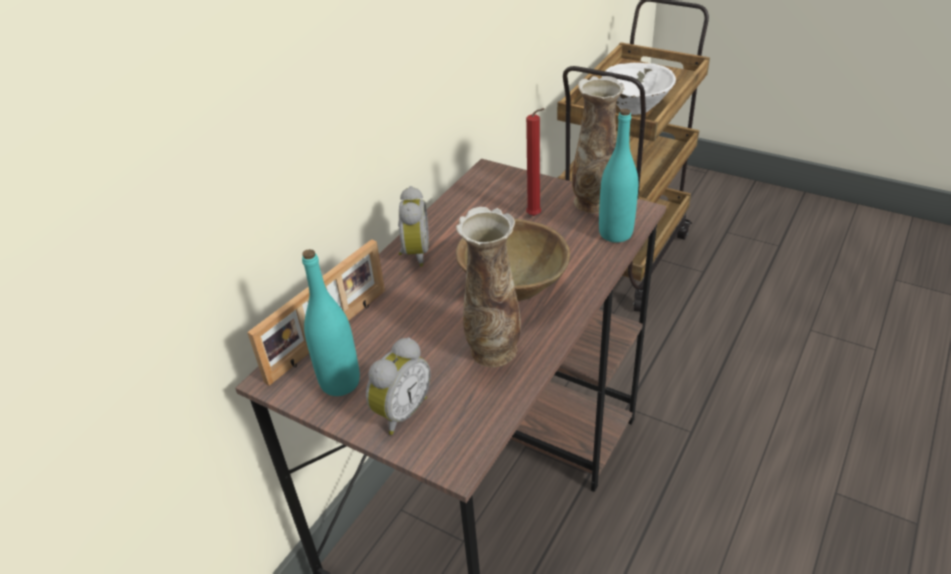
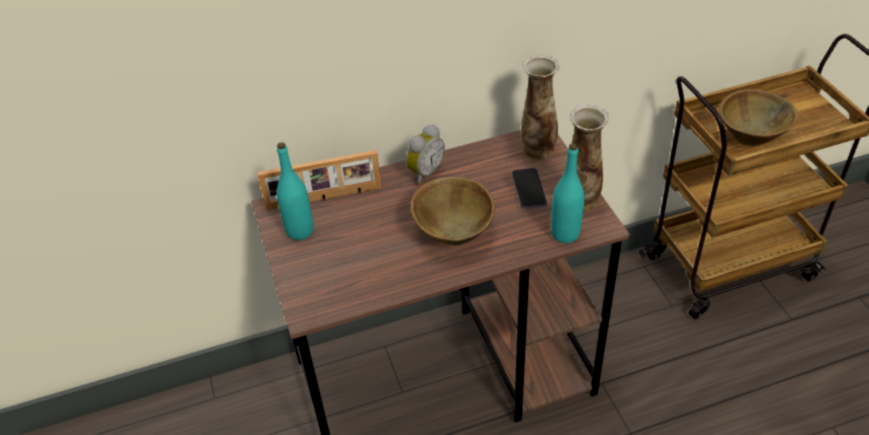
camera: 40 degrees right, 5 degrees up
alarm clock [366,337,431,435] -> none
vase [456,207,521,367] -> vase moved to [521,54,560,159]
red candle [526,108,545,216] -> phone [512,168,547,209]
white bowl [602,63,676,115] -> brown bowl [719,89,798,146]

